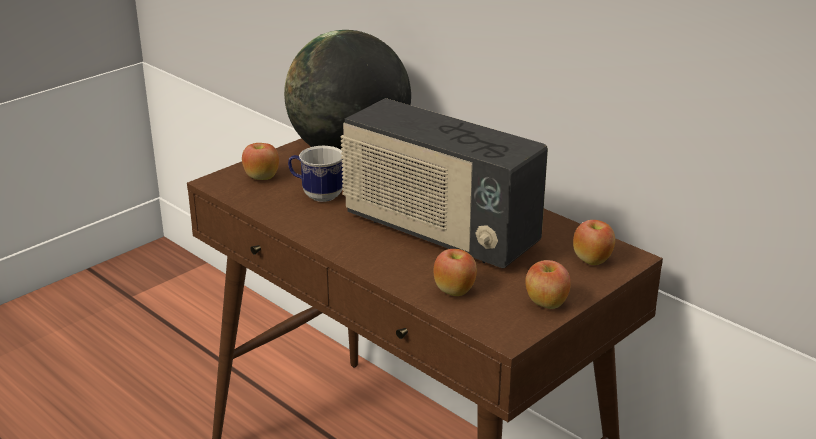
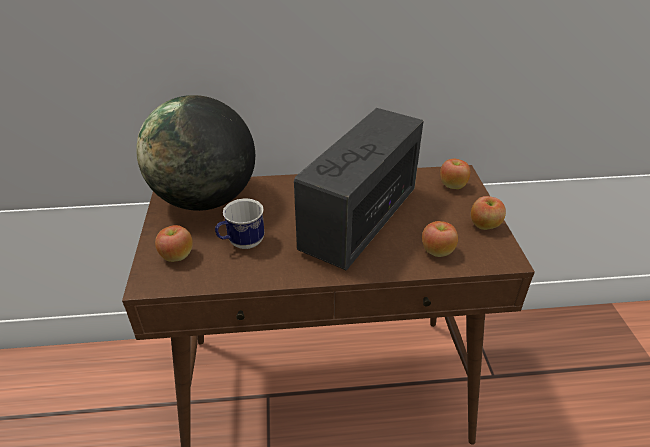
camera: 50 degrees left, 10 degrees up
radio [341,98,548,268] -> radio turned 135 degrees clockwise [294,108,424,270]

